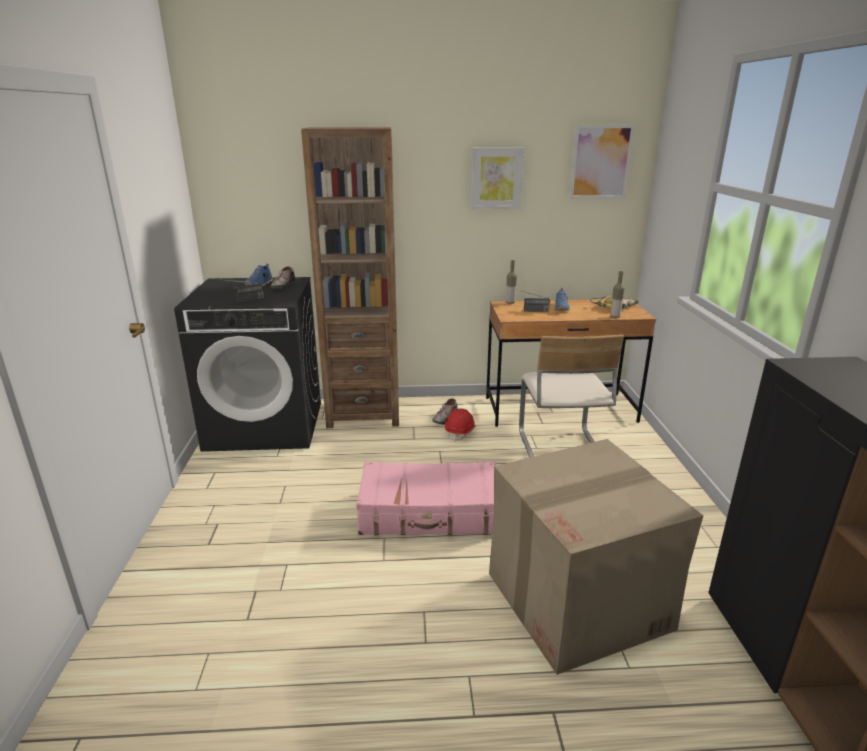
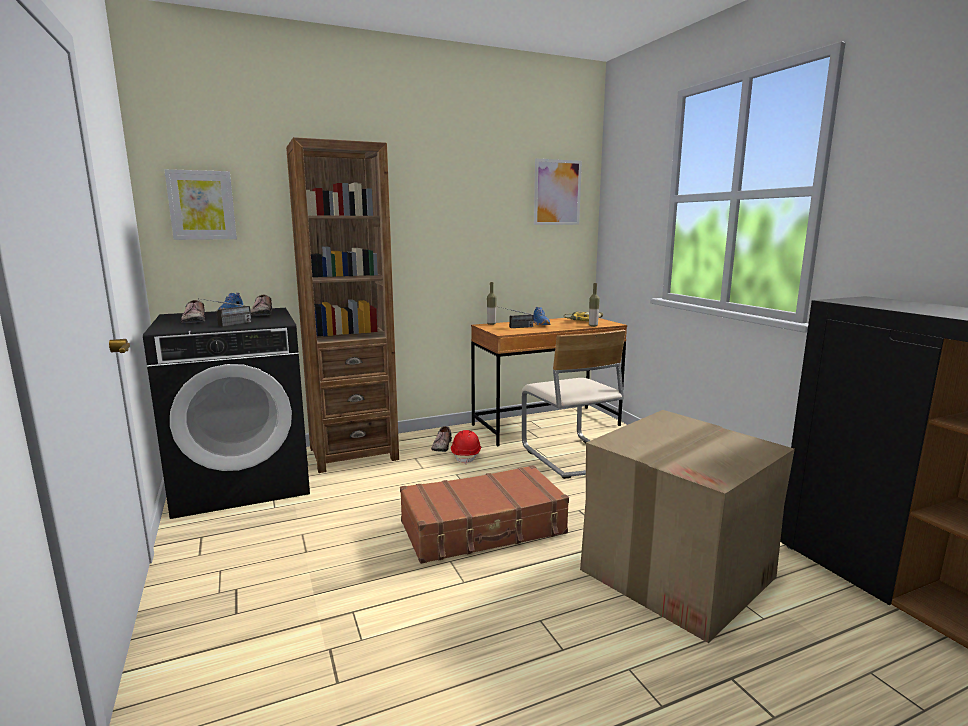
camera: 20 degrees left, 10 degrees down
pink suitcase [356,461,496,535] -> brown suitcase [400,465,569,564]
picture [471,147,524,209] -> picture moved to [164,169,237,240]
none -> shoe [181,300,205,323]

